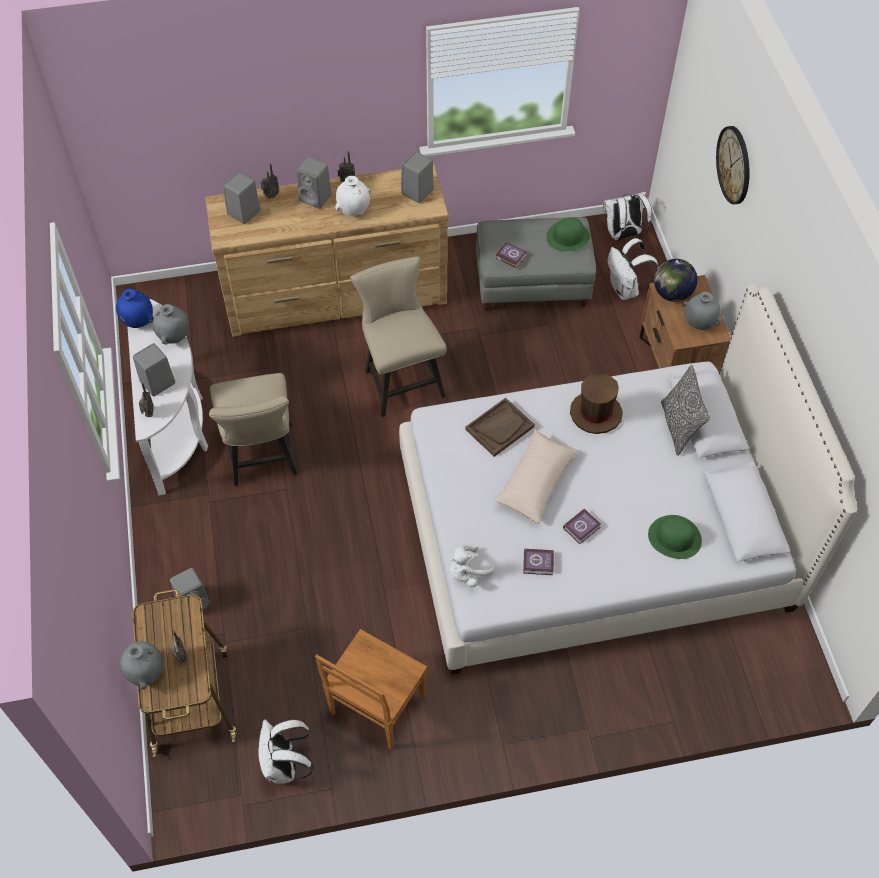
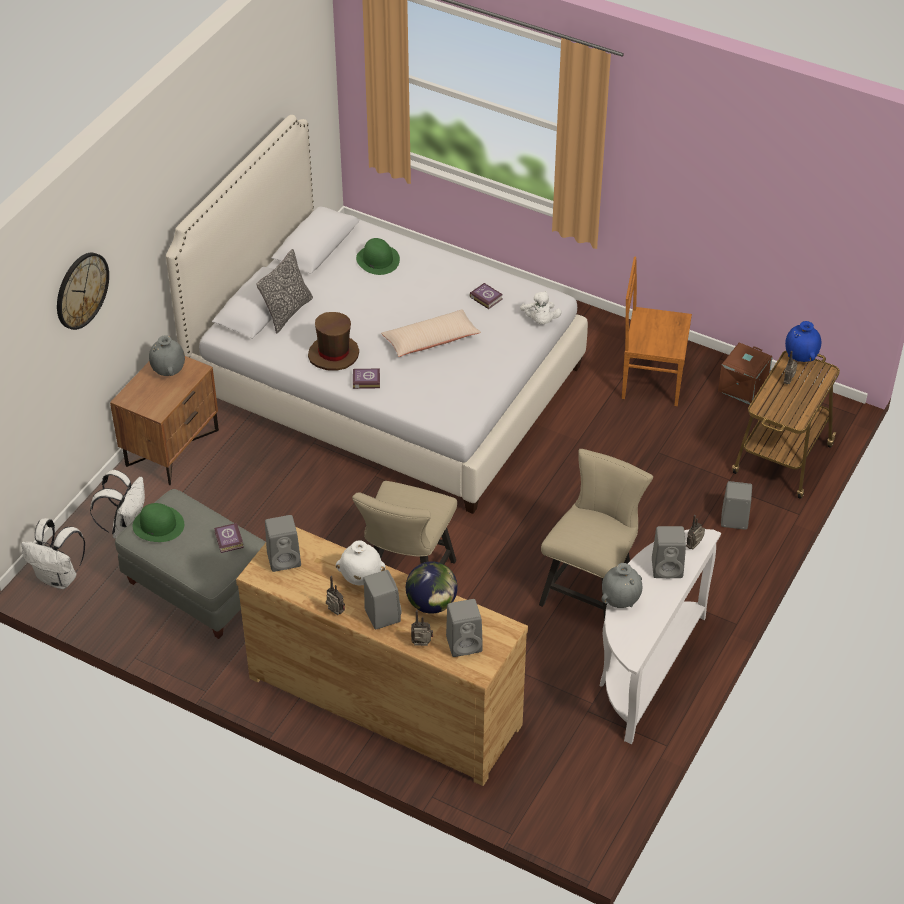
camera: 140 degrees left, 10 degrees down
blue vase [116,289,153,328] -> blue vase moved to [785,321,822,362]
grey vase [120,641,163,690] -> none
white backpack [258,719,314,784] -> brown storage box [718,342,773,405]
brown chair [315,629,427,750] -> brown chair turned 150 degrees counterclockwise [622,256,692,406]
white plush toy [449,545,495,587] -> white plush toy turned 75 degrees clockwise [520,291,562,324]
brown tray [465,398,535,457] -> none
book [563,508,601,544] -> book moved to [353,369,380,389]
globe [654,259,698,302] -> globe moved to [406,561,458,614]

